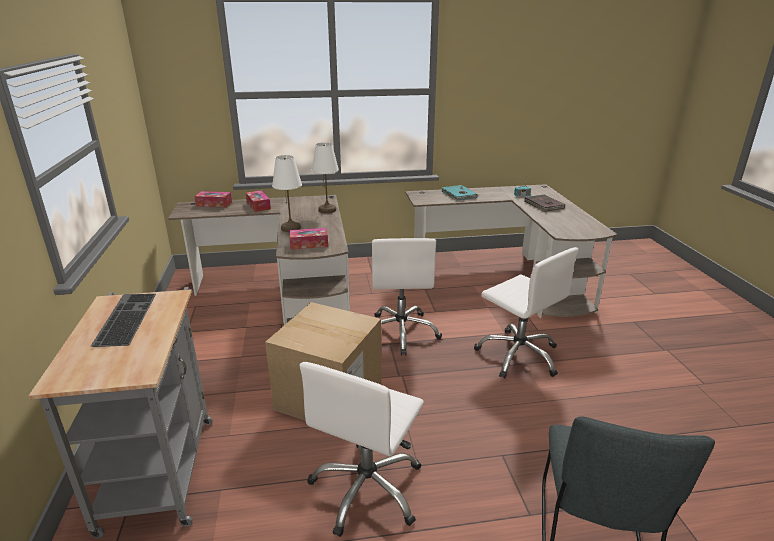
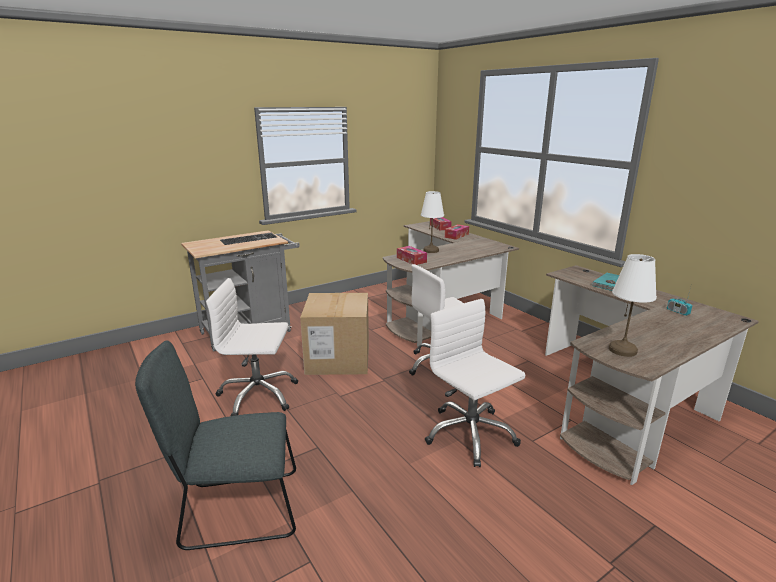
camera: 65 degrees right, 5 degrees down
white table lamp [312,142,339,213] -> white table lamp moved to [609,254,657,357]
white office chair [474,247,579,379] -> white office chair turned 120 degrees clockwise [425,299,525,467]
brown book [524,195,565,212] -> none

